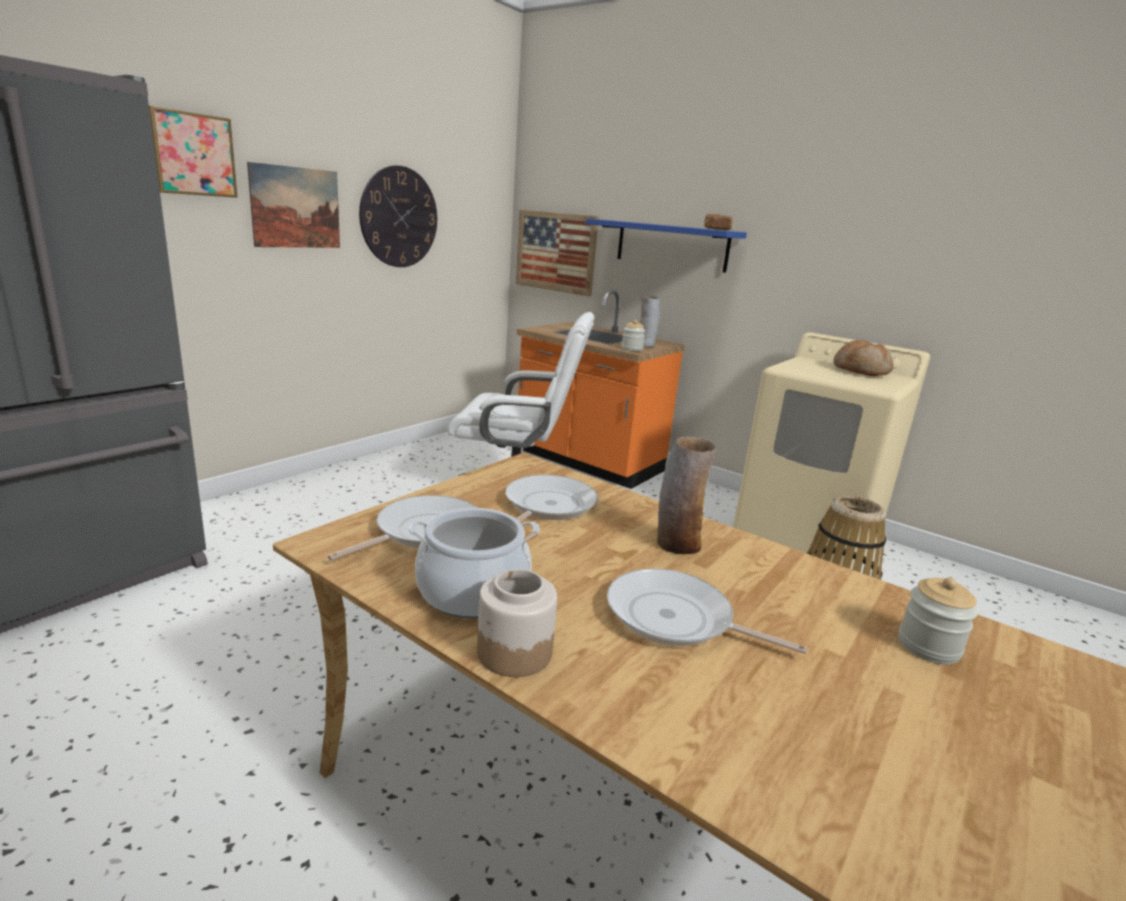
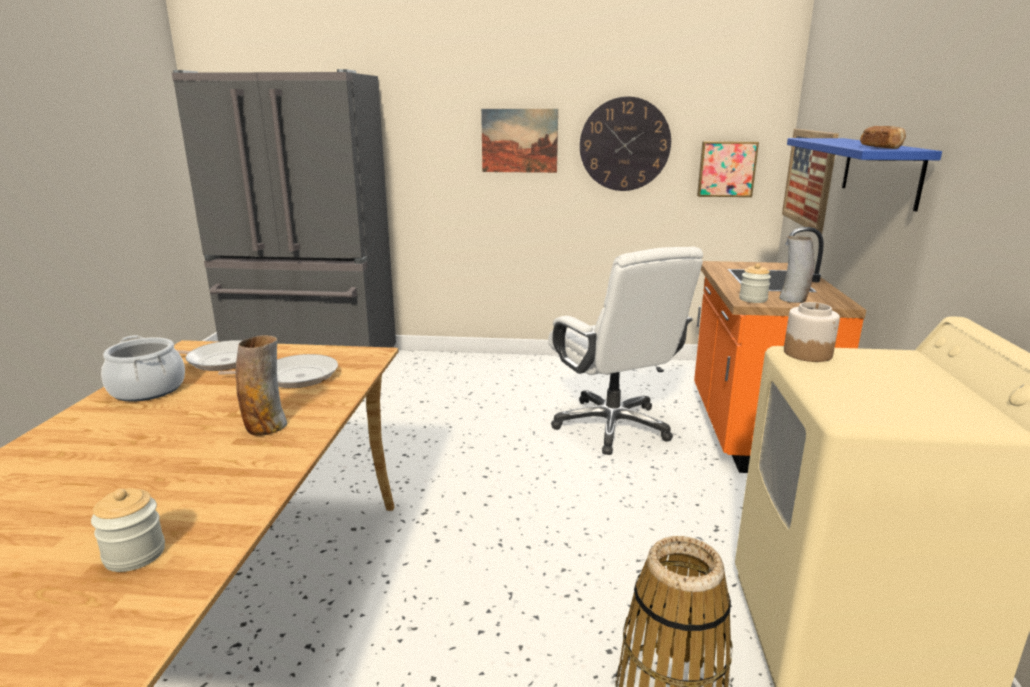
camera: 60 degrees right, 0 degrees up
picture [149,106,238,198] -> picture moved to [697,141,759,197]
jar [477,569,557,677] -> jar moved to [784,302,840,362]
frying pan [607,568,807,654] -> none
bread [833,340,893,376] -> none

